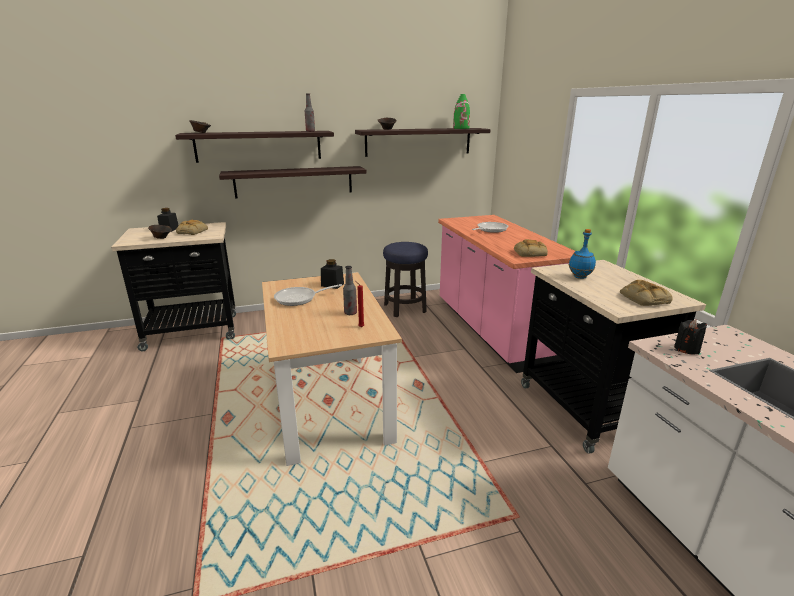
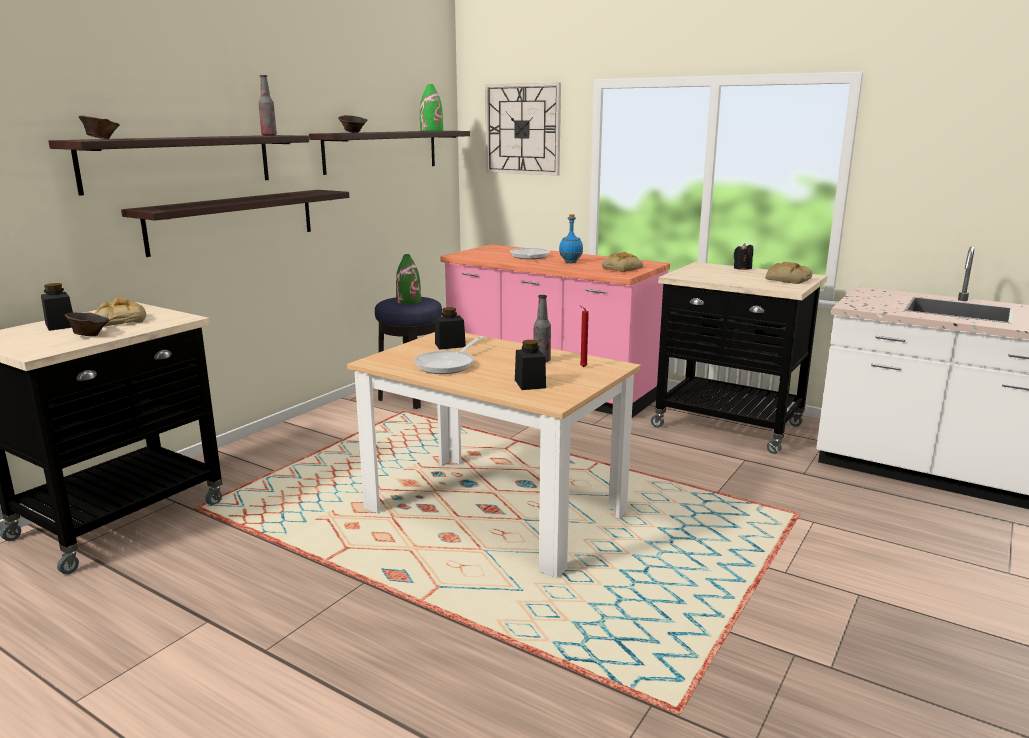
camera: 40 degrees left, 5 degrees down
blue bottle [569,229,596,279] -> blue bottle moved to [559,214,583,263]
black candle [674,319,707,355] -> black candle moved to [734,243,753,270]
none -> green vase [396,254,421,304]
none -> wall clock [485,82,561,176]
none -> black jar [515,340,546,390]

